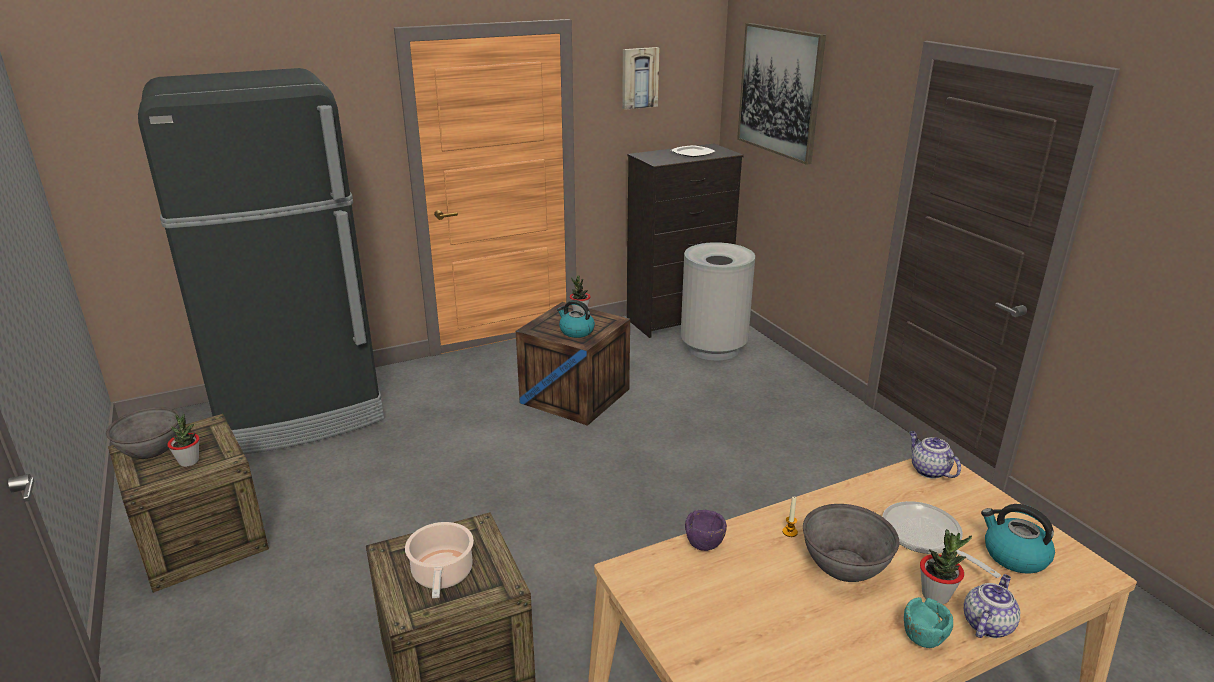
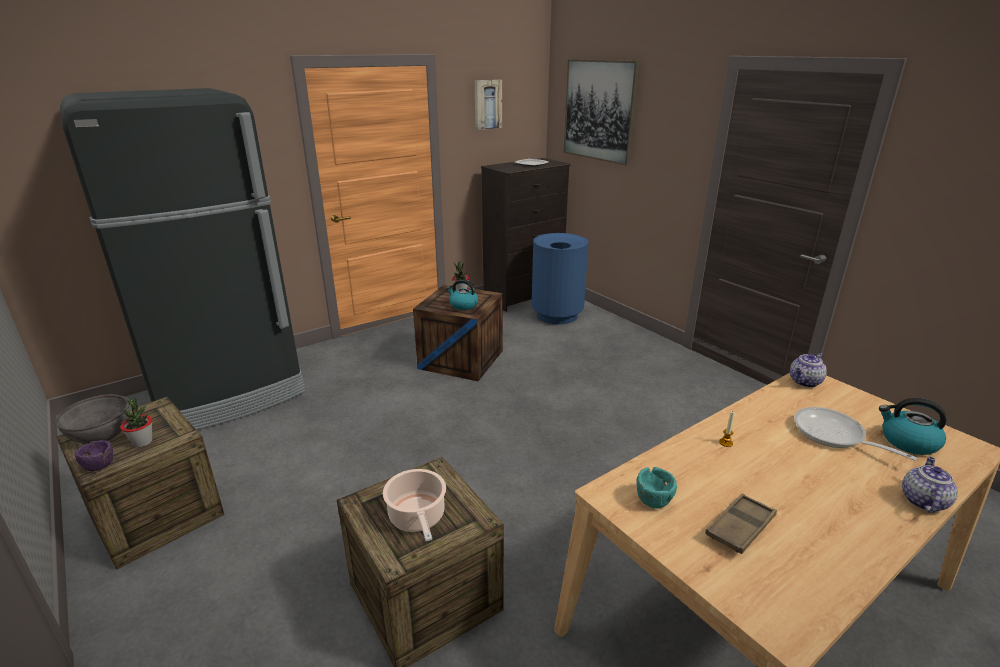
camera: 10 degrees left, 0 degrees up
grey trash can [681,242,755,360] -> blue trash can [532,233,589,324]
purple bowl [685,510,727,551] -> purple bowl moved to [75,440,113,471]
grey bowl [803,504,899,582] -> none
turquoise bowl [904,597,953,648] -> turquoise bowl moved to [637,467,677,508]
teapot [909,431,961,479] -> teapot turned 90 degrees counterclockwise [790,353,827,388]
potted plant [920,529,972,604] -> none
none -> brown tray [705,494,777,554]

